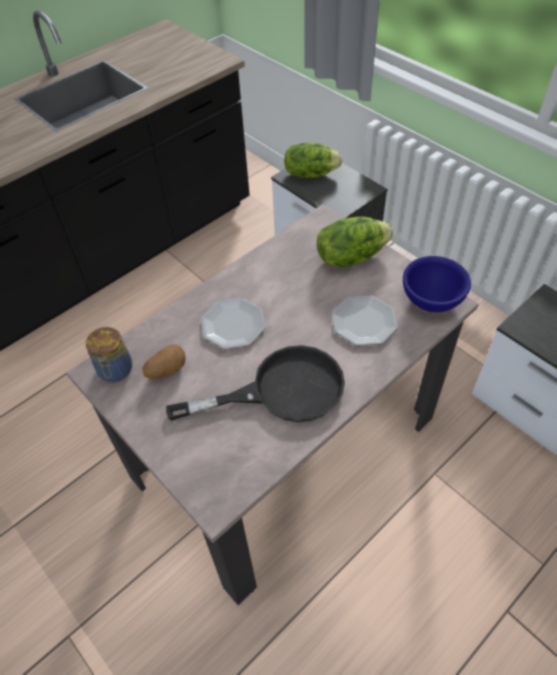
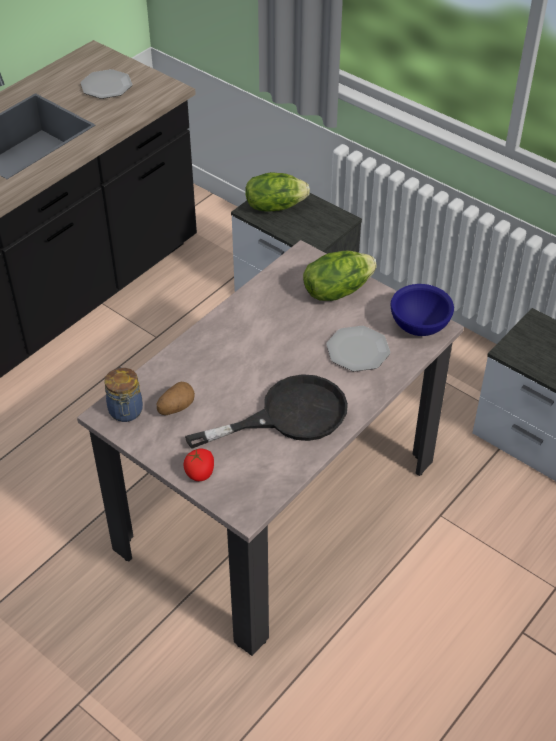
camera: 10 degrees left, 5 degrees down
plate [201,298,266,349] -> plate moved to [81,69,132,99]
none -> tomato [183,448,214,481]

